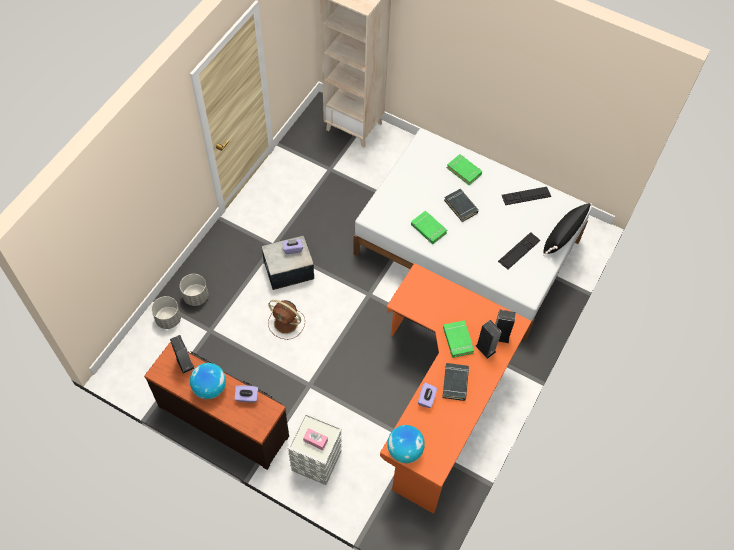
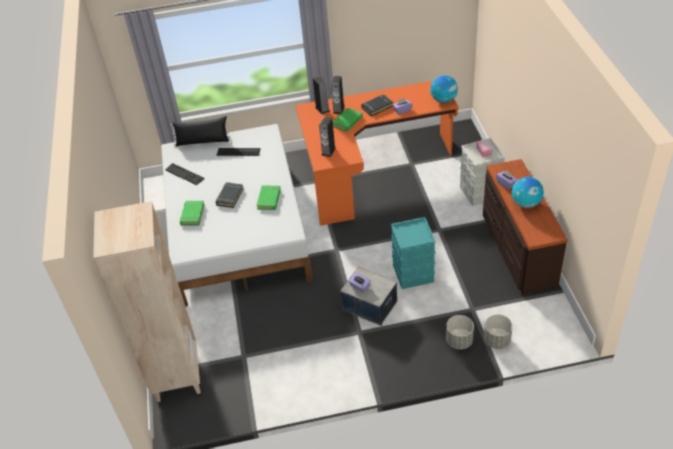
camera: 125 degrees left, 15 degrees down
speaker [170,335,195,374] -> speaker moved to [319,117,336,157]
brown fan [268,300,305,340] -> turquoise storage box [391,217,436,289]

